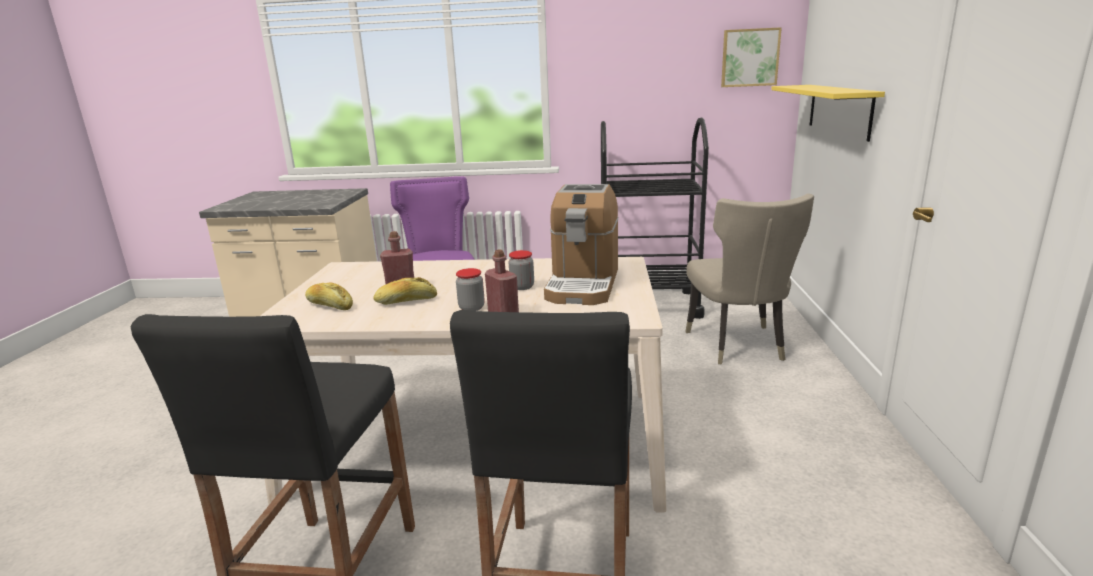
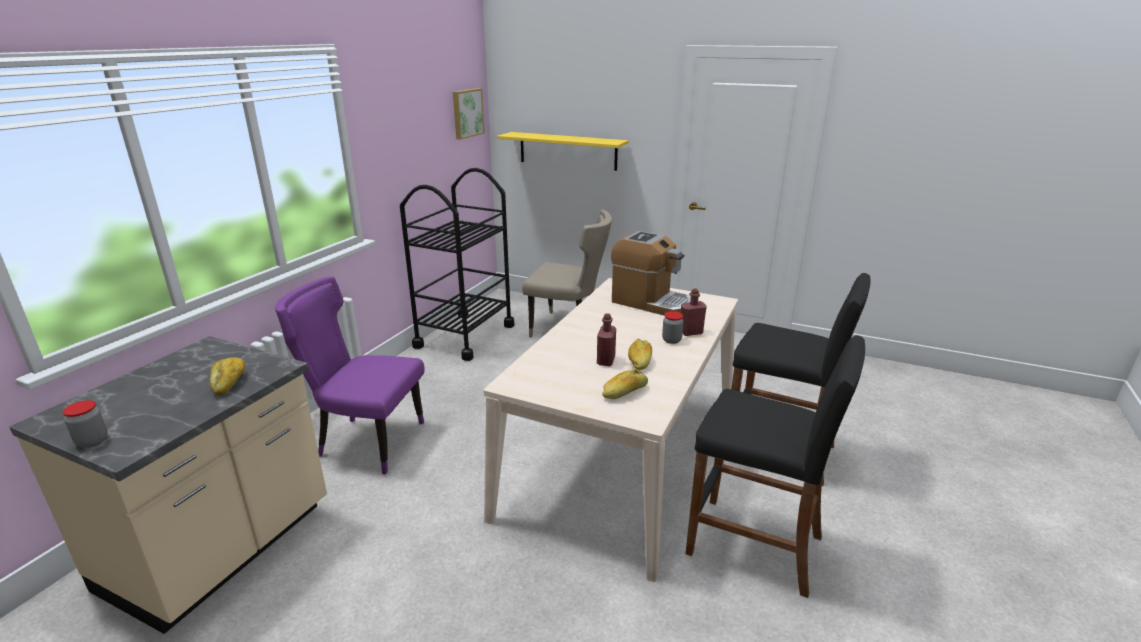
camera: 70 degrees left, 5 degrees up
jar [508,250,534,290] -> jar moved to [62,400,107,448]
none -> bread [210,358,245,395]

